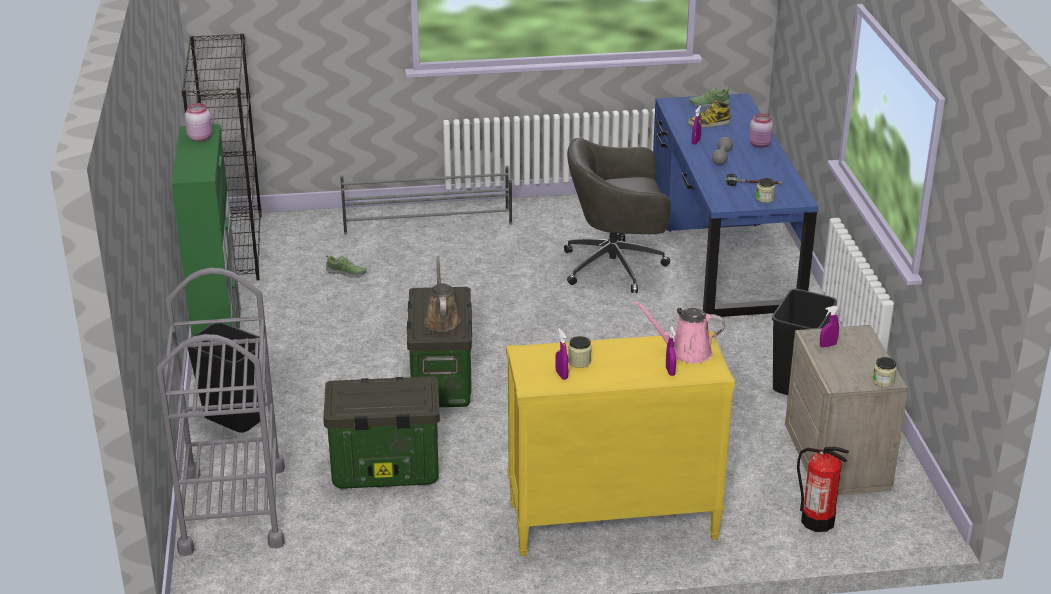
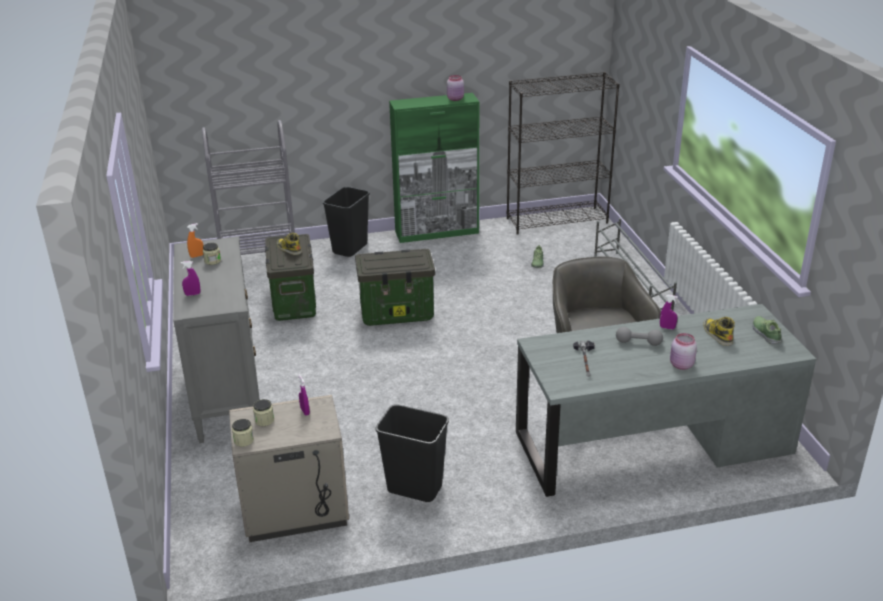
camera: 85 degrees right, 0 degrees up
brown watering can [424,256,460,332] -> none
yellow dresser [506,331,735,556] -> grey dresser [173,236,260,443]
purple spray bottle [555,328,569,380] -> orange spray bottle [187,223,204,258]
pink watering can [633,300,725,364] -> none
blue desk [653,93,819,317] -> grey desk [516,304,816,497]
jar [756,178,775,203] -> jar moved to [253,399,274,426]
fire extinguisher [797,447,849,532] -> none
none -> boot [277,233,302,255]

